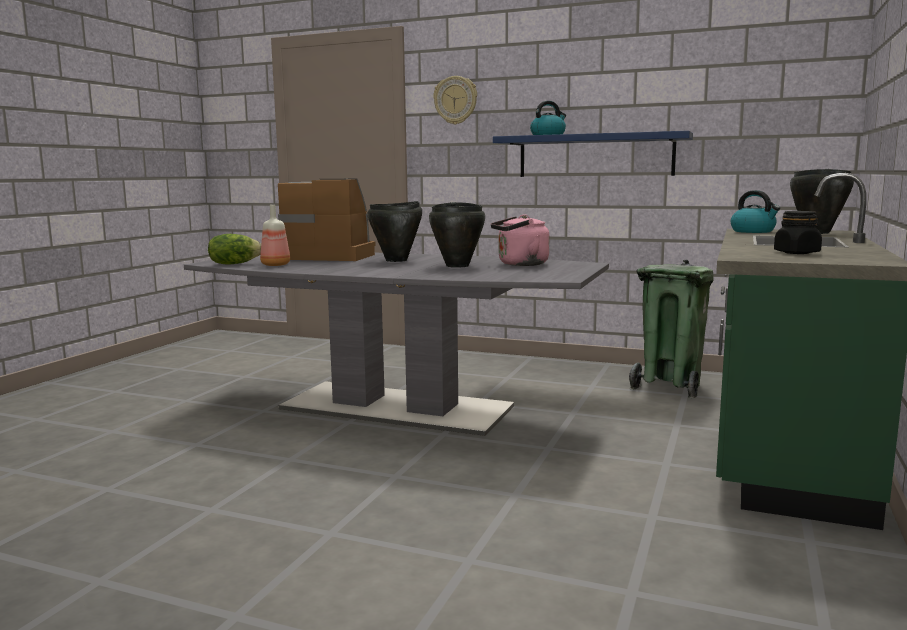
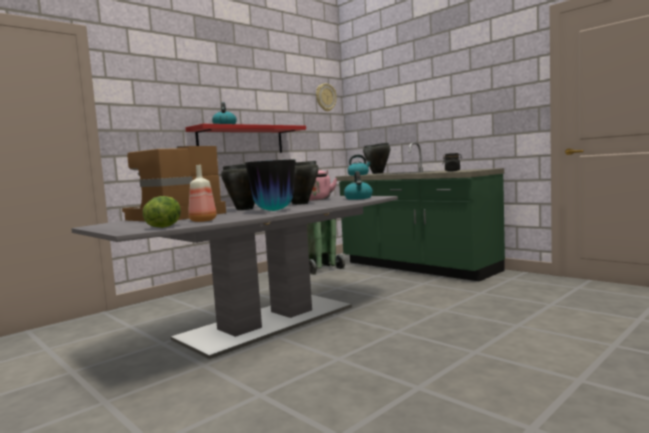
camera: 65 degrees left, 5 degrees down
wall clock [433,76,477,125] -> wall clock moved to [316,83,336,112]
blue shelf [493,131,693,177] -> red shelf [185,124,306,153]
none -> vase [245,159,296,211]
none -> kettle [344,171,373,200]

